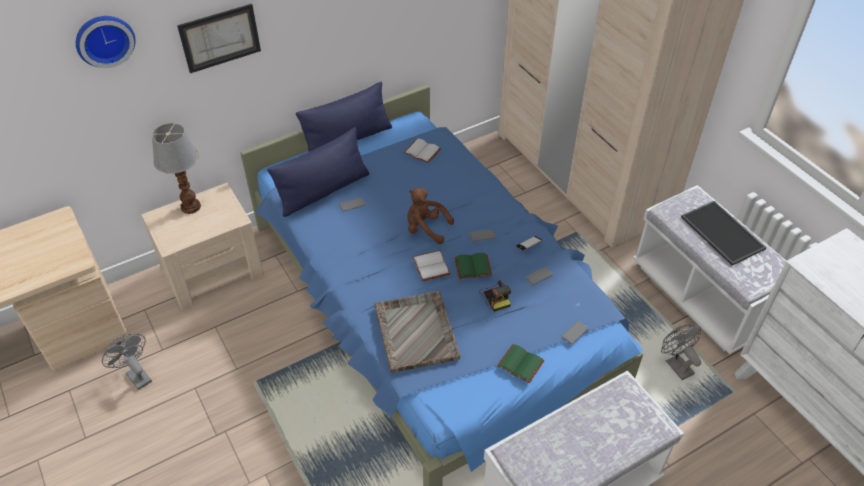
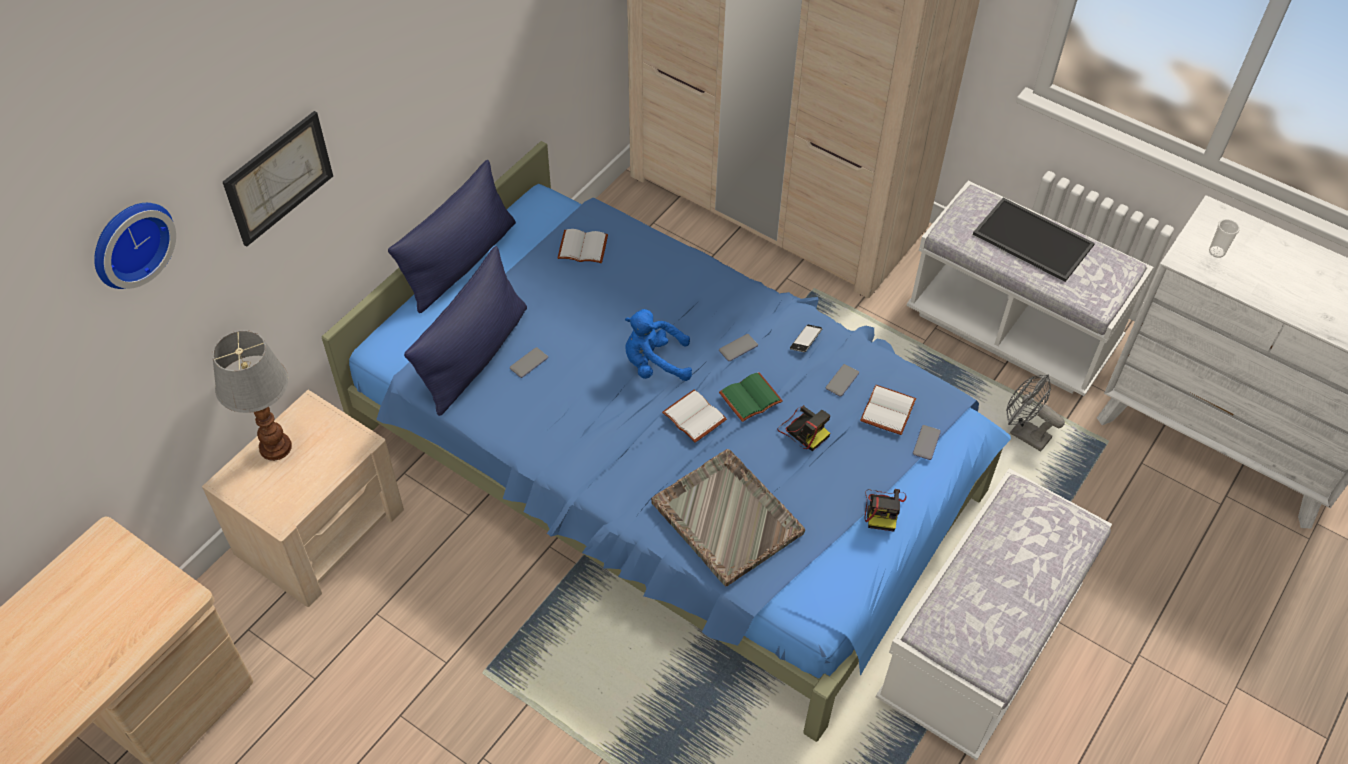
camera: 25 degrees left, 5 degrees up
grey fan [102,334,152,390] -> none
brown plush toy [407,188,454,244] -> blue plush toy [625,309,692,381]
green book [497,344,545,383] -> camera [865,489,907,531]
none -> white book [860,385,916,435]
none -> cup [1209,219,1240,258]

